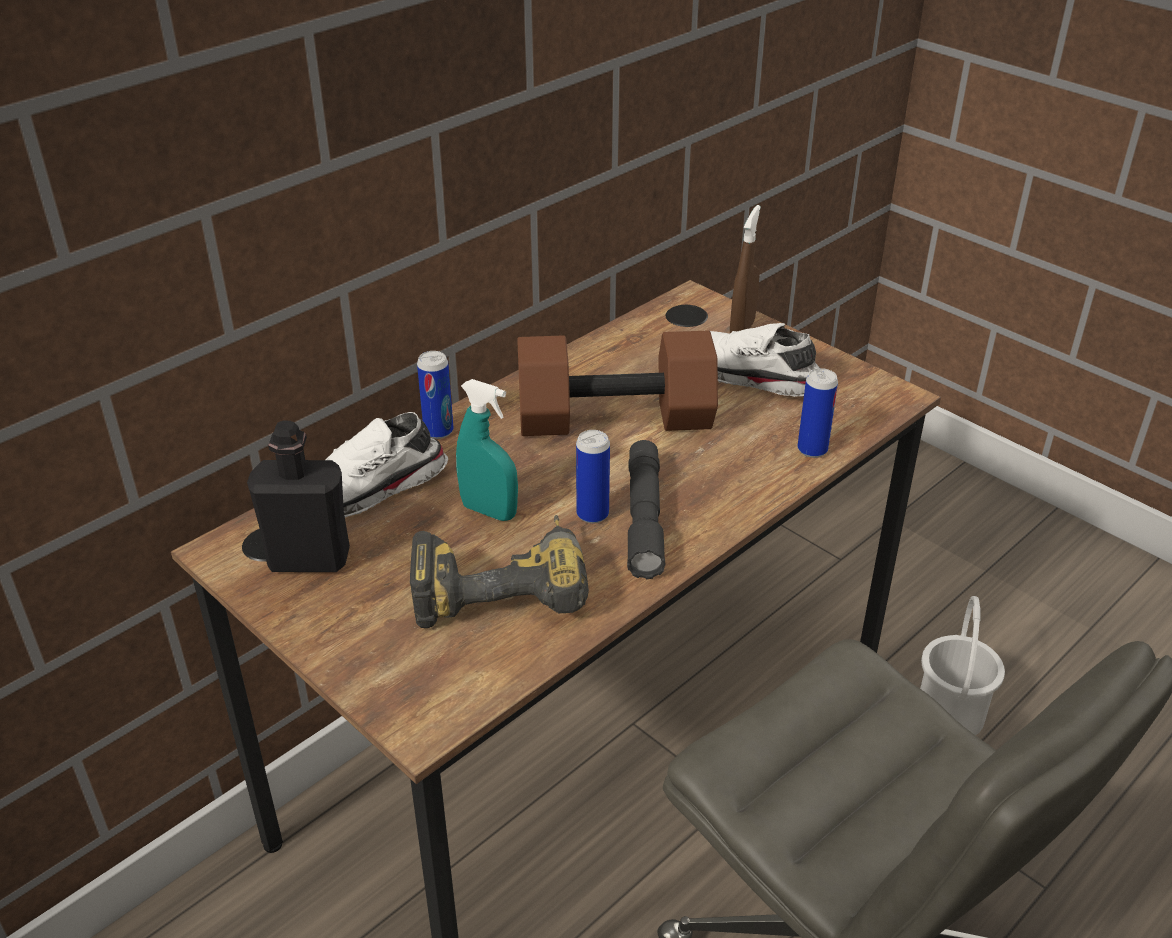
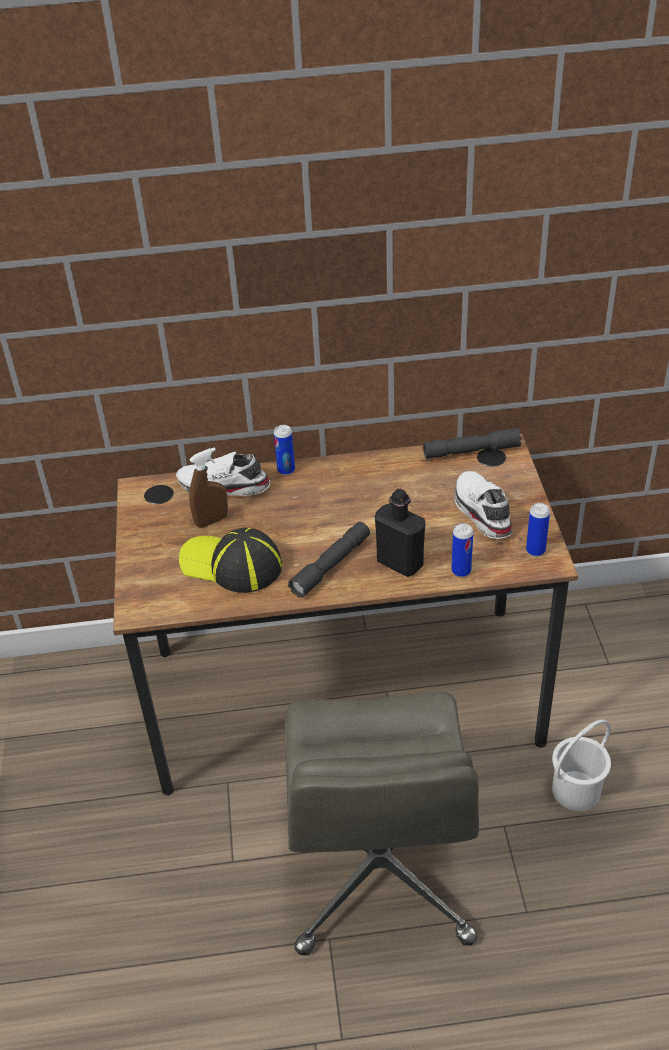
camera: 40 degrees right, 5 degrees up
black bottle [247,421,350,572] -> black bottle moved to [375,489,425,577]
power drill [410,515,589,628] -> cap [179,528,282,593]
turquoise spray bottle [456,379,518,521] -> none
brown dumbbell [517,331,718,436] -> none
can [576,430,610,523] -> can moved to [526,503,550,556]
brown spray bottle [730,205,761,333] -> brown spray bottle moved to [189,447,228,528]
none -> grey flashlight [423,427,521,459]

